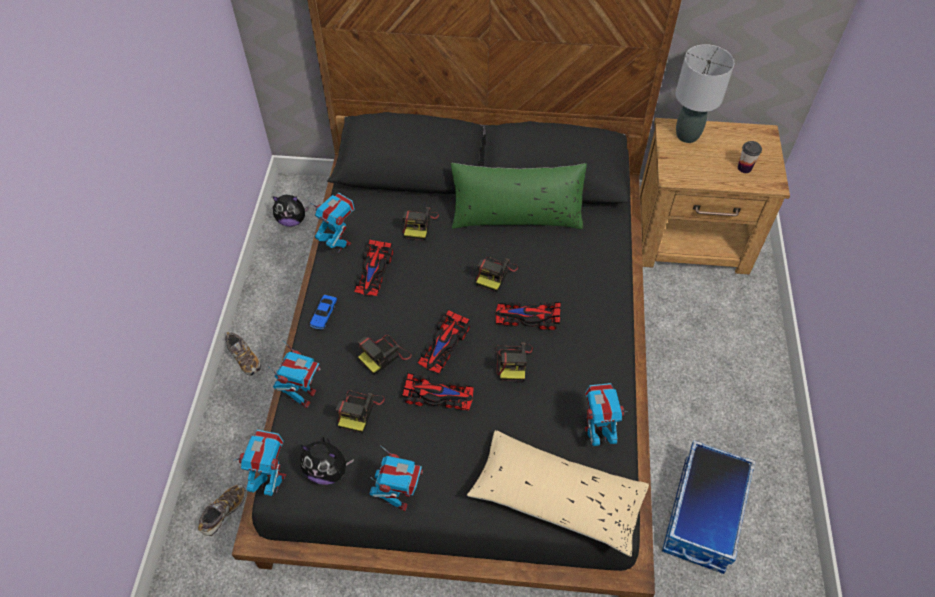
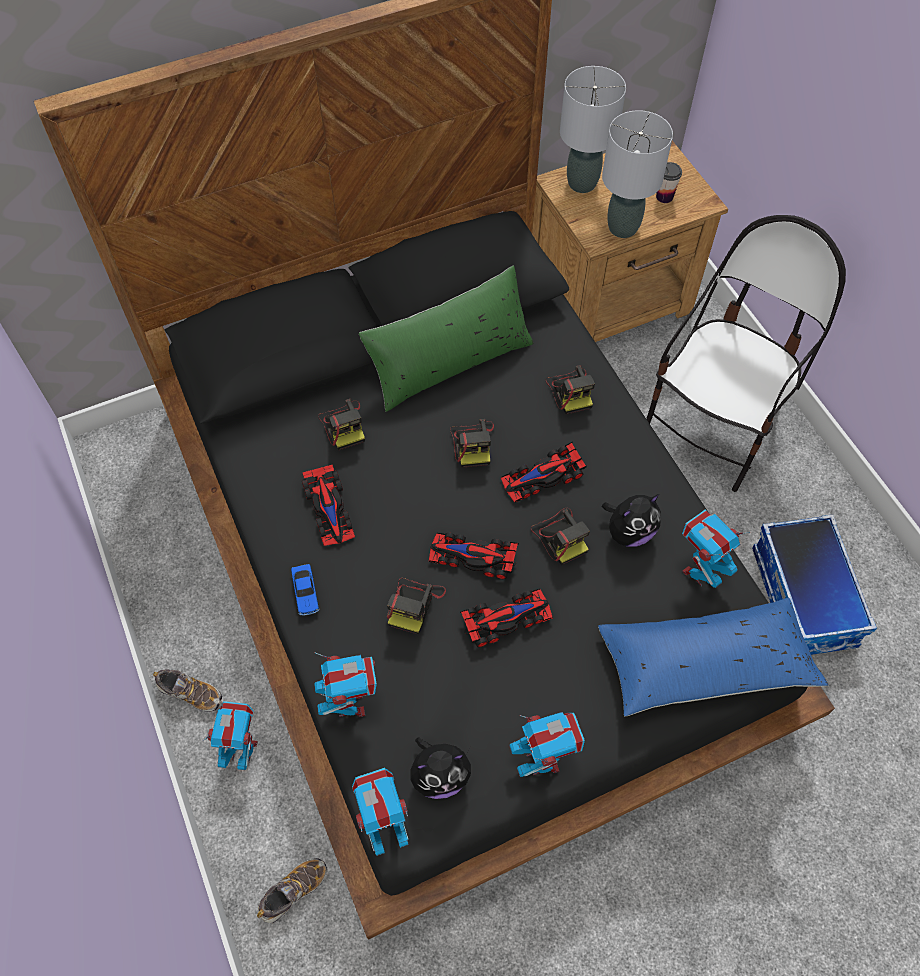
camera: 30 degrees left, 5 degrees up
shoe [198,484,246,536] -> shoe turned 45 degrees clockwise [257,858,327,923]
plush toy [272,195,309,227] -> plush toy moved to [602,494,661,547]
toy robot [311,193,355,253] -> toy robot moved to [202,701,257,770]
camera [336,390,385,433] -> camera moved to [545,365,595,414]
toy car [418,310,470,373] -> toy car turned 105 degrees clockwise [429,533,519,579]
beige pillow [467,430,649,557] -> blue pillow [598,598,829,717]
none -> grey table lamp [602,110,673,238]
none -> chair [646,215,846,492]

